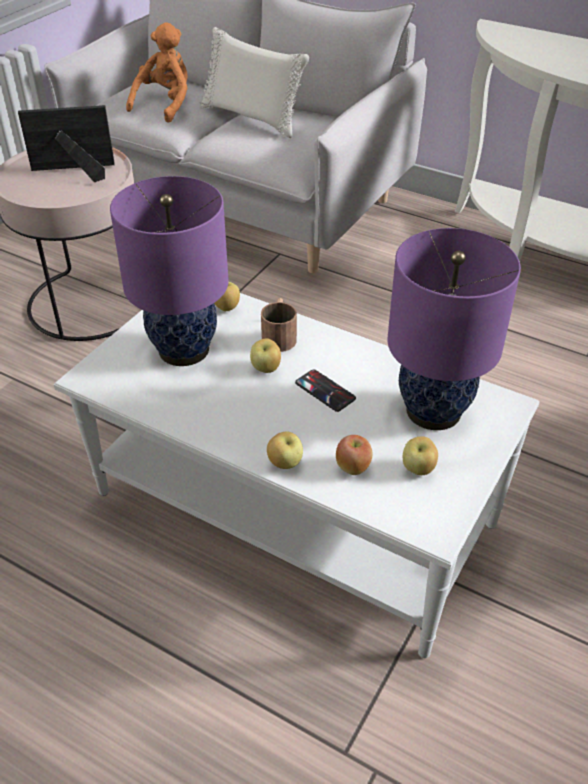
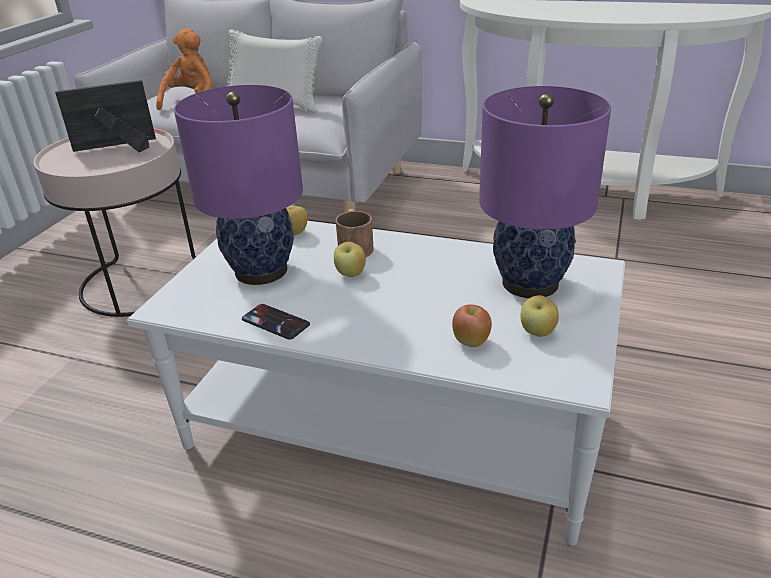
camera: 10 degrees left, 10 degrees down
apple [267,432,303,469] -> none
phone [295,369,356,412] -> phone moved to [242,304,310,340]

